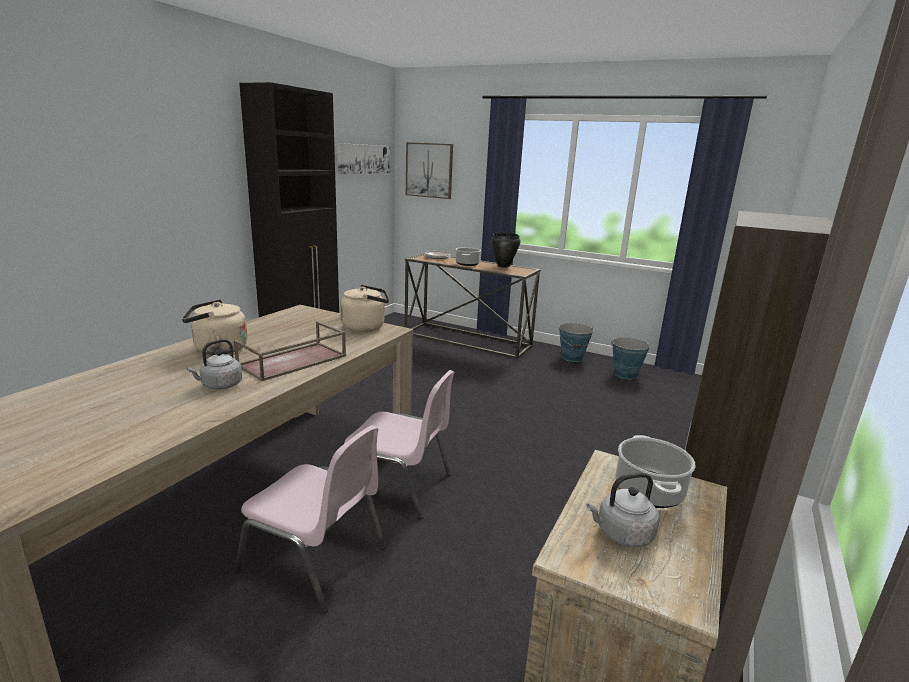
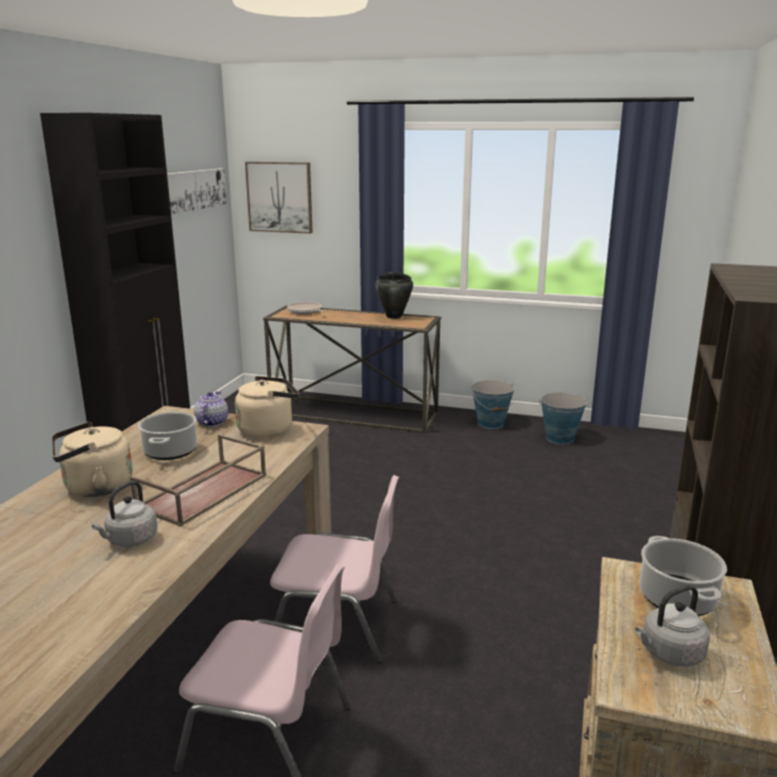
camera: 10 degrees left, 0 degrees up
cooking pot [456,247,481,266] -> cooking pot moved to [138,412,197,460]
none -> teapot [194,391,228,427]

